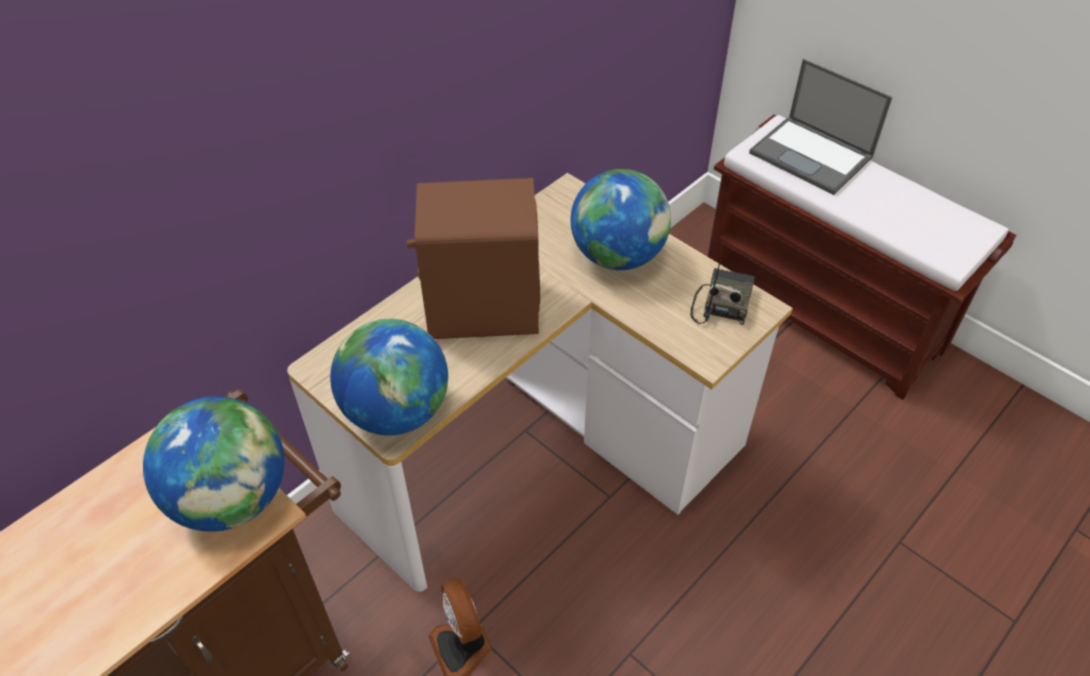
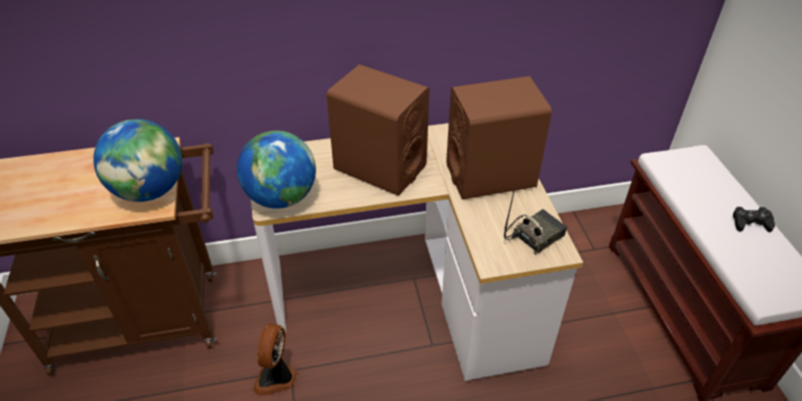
camera: 35 degrees right, 5 degrees down
globe [571,169,671,270] -> brown speaker [446,76,552,200]
laptop [749,59,892,195] -> none
none -> black game controller [733,207,775,232]

